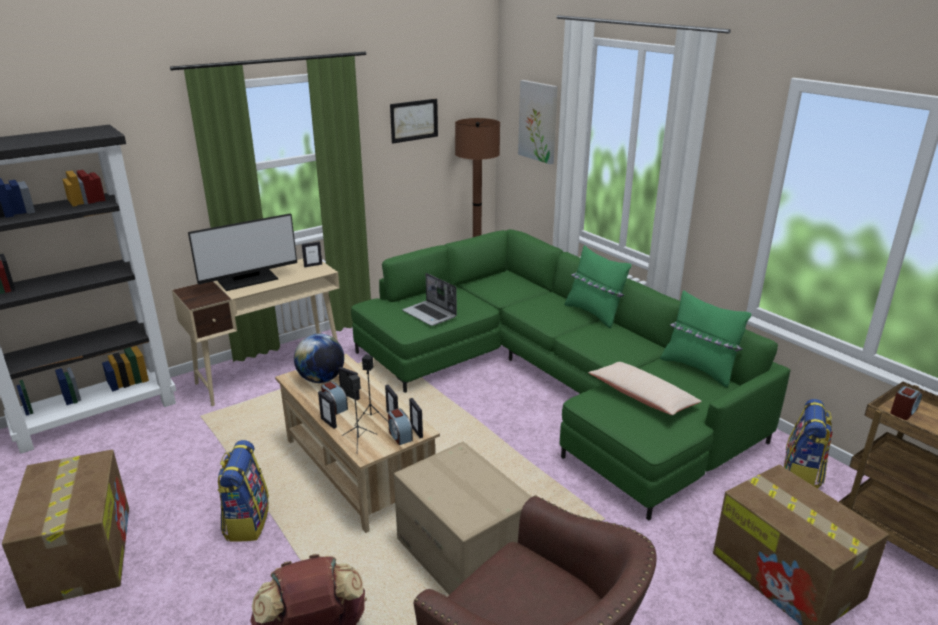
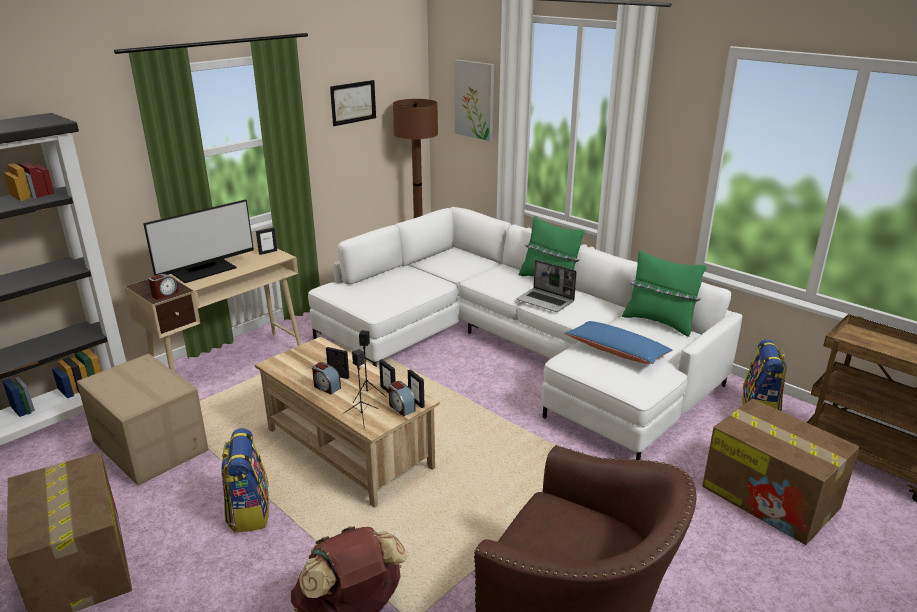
camera: 10 degrees left, 0 degrees up
globe [294,334,344,383] -> none
picture frame [318,391,337,429] -> none
green sofa [351,229,790,521] -> white sofa [308,207,743,460]
cardboard box [394,442,531,595] -> cardboard box moved to [77,354,209,486]
laptop [402,273,457,326] -> laptop moved to [517,260,577,312]
beige pillow [588,362,702,415] -> blue pillow [564,321,672,364]
alarm clock [890,386,922,420] -> alarm clock moved to [148,274,179,299]

